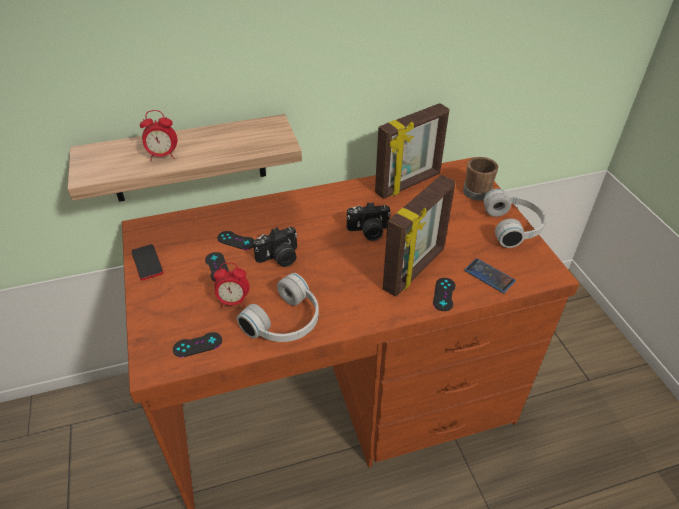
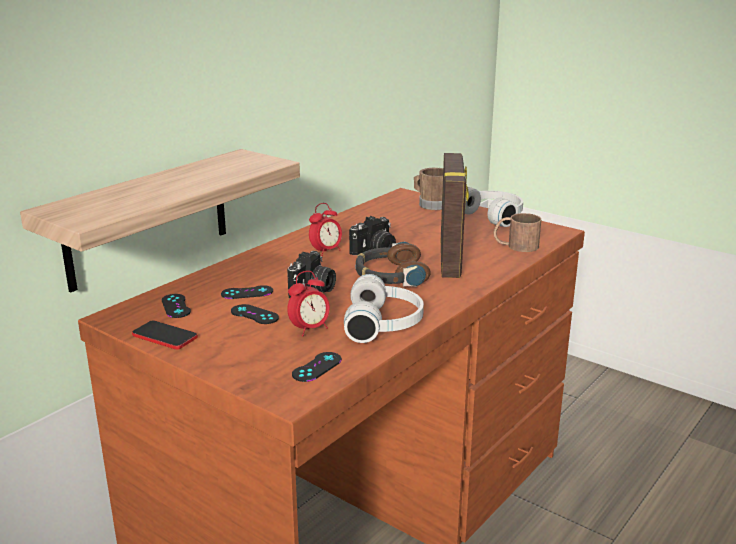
camera: 35 degrees left, 20 degrees down
alarm clock [140,110,177,161] -> alarm clock moved to [309,203,342,256]
picture frame [375,103,449,199] -> none
black game controller [433,278,455,311] -> black game controller moved to [162,294,191,318]
phone [464,258,516,293] -> brown mug [494,213,541,252]
none -> headphones [355,241,431,287]

